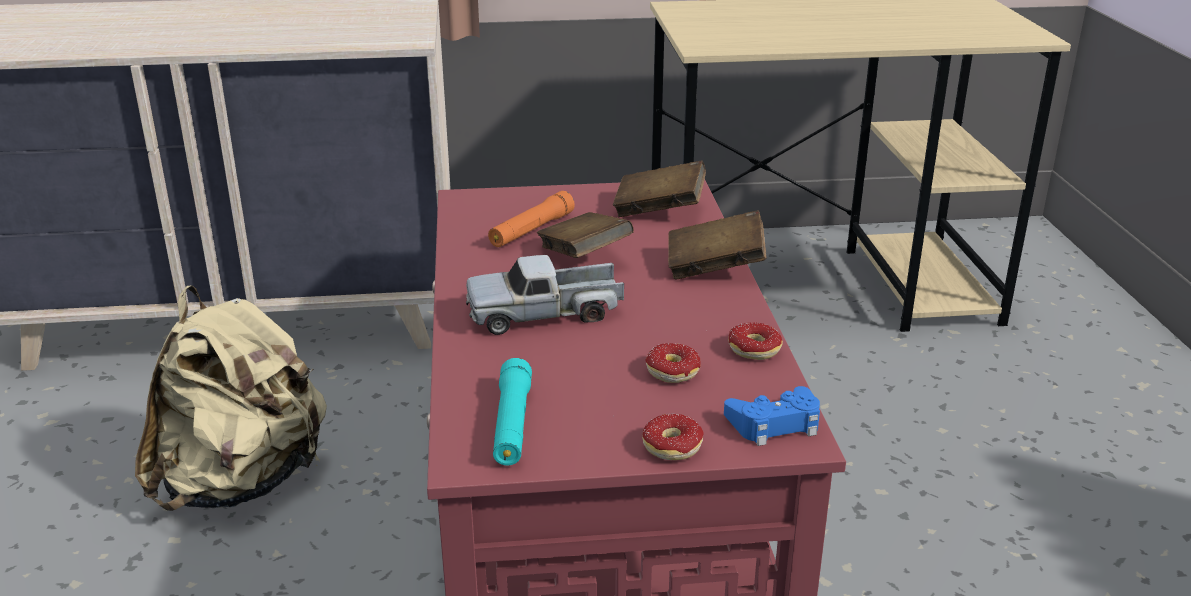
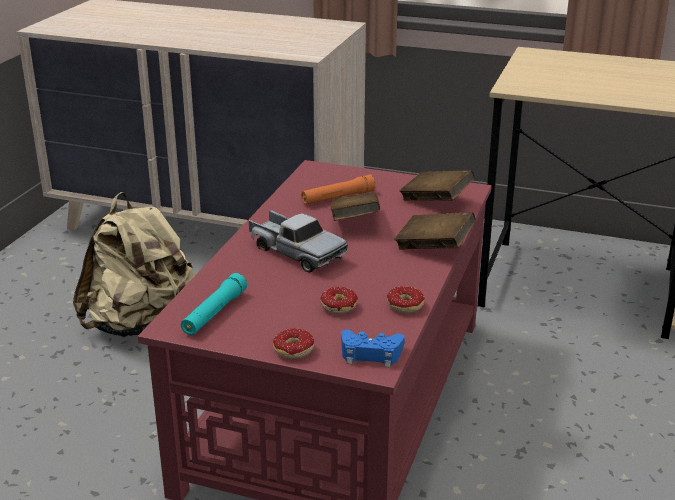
camera: 25 degrees right, 0 degrees up
toy truck [466,255,624,335] -> toy truck turned 150 degrees counterclockwise [248,210,348,272]

